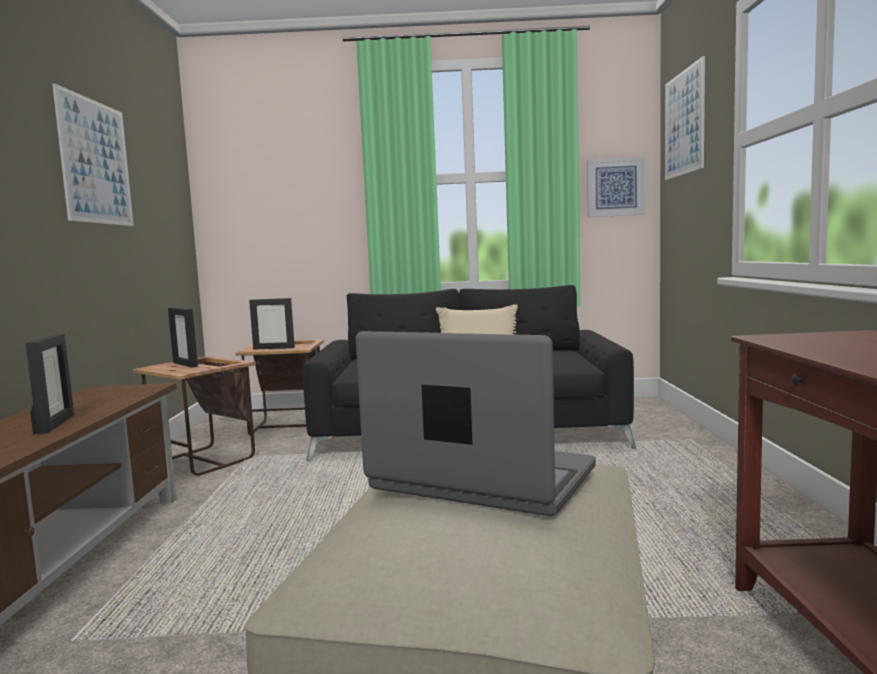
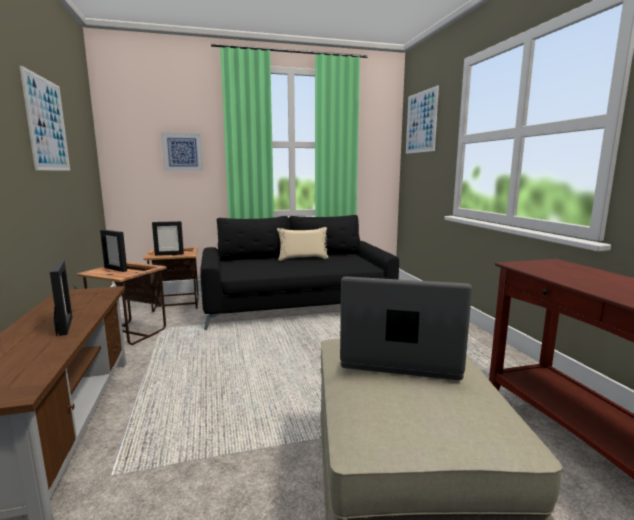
camera: 15 degrees left, 5 degrees up
picture [587,157,645,217] -> picture moved to [161,132,203,171]

